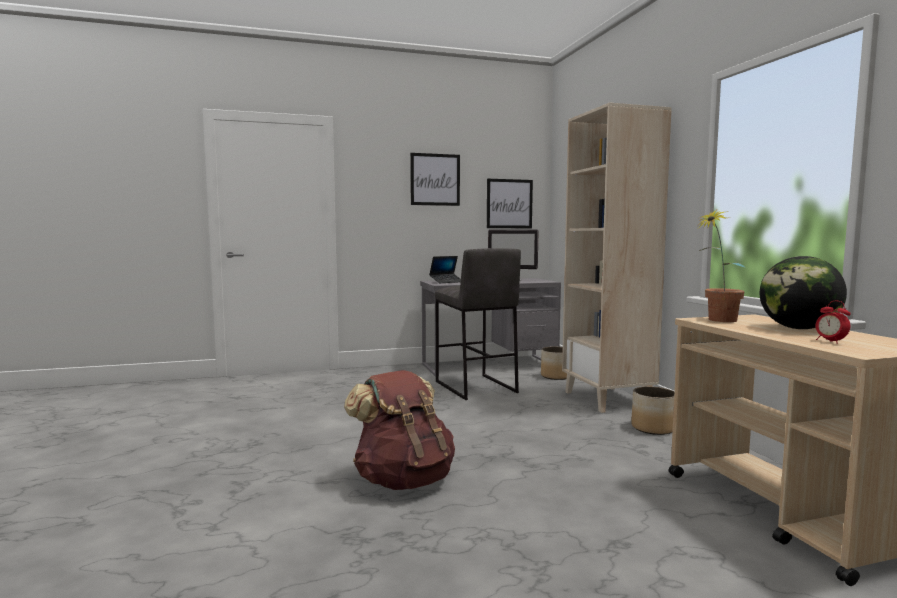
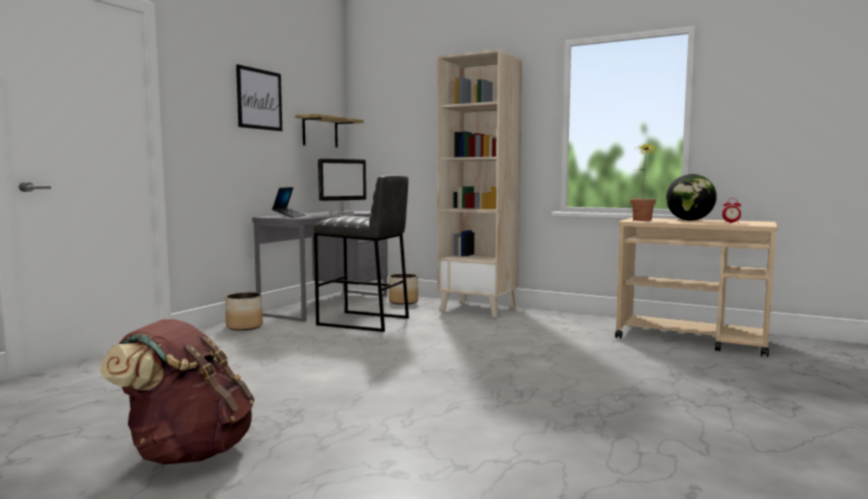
camera: 45 degrees left, 0 degrees up
brown backpack [344,370,455,490] -> brown backpack moved to [99,319,255,465]
picture [487,179,533,228] -> shelf [295,113,364,148]
planter [631,386,674,435] -> planter moved to [225,292,263,331]

